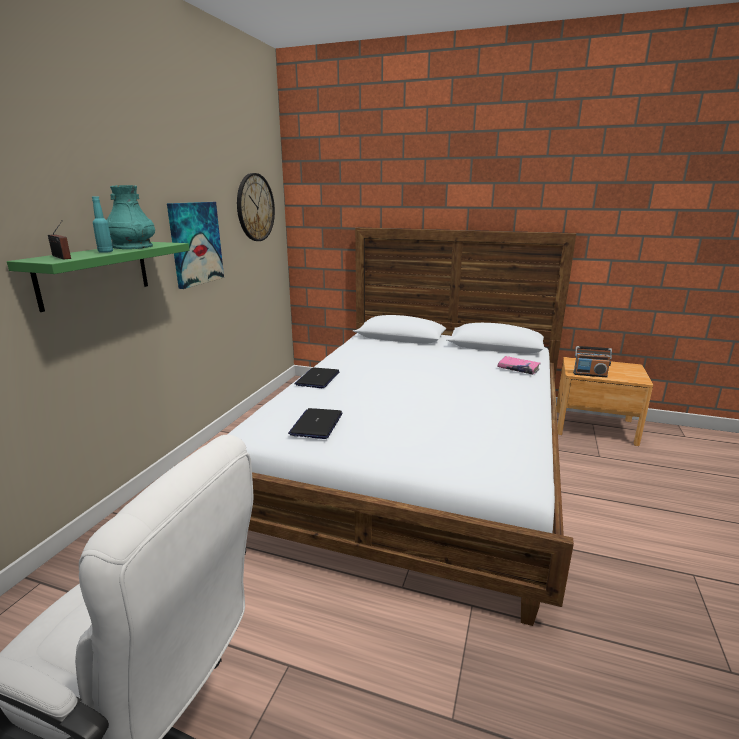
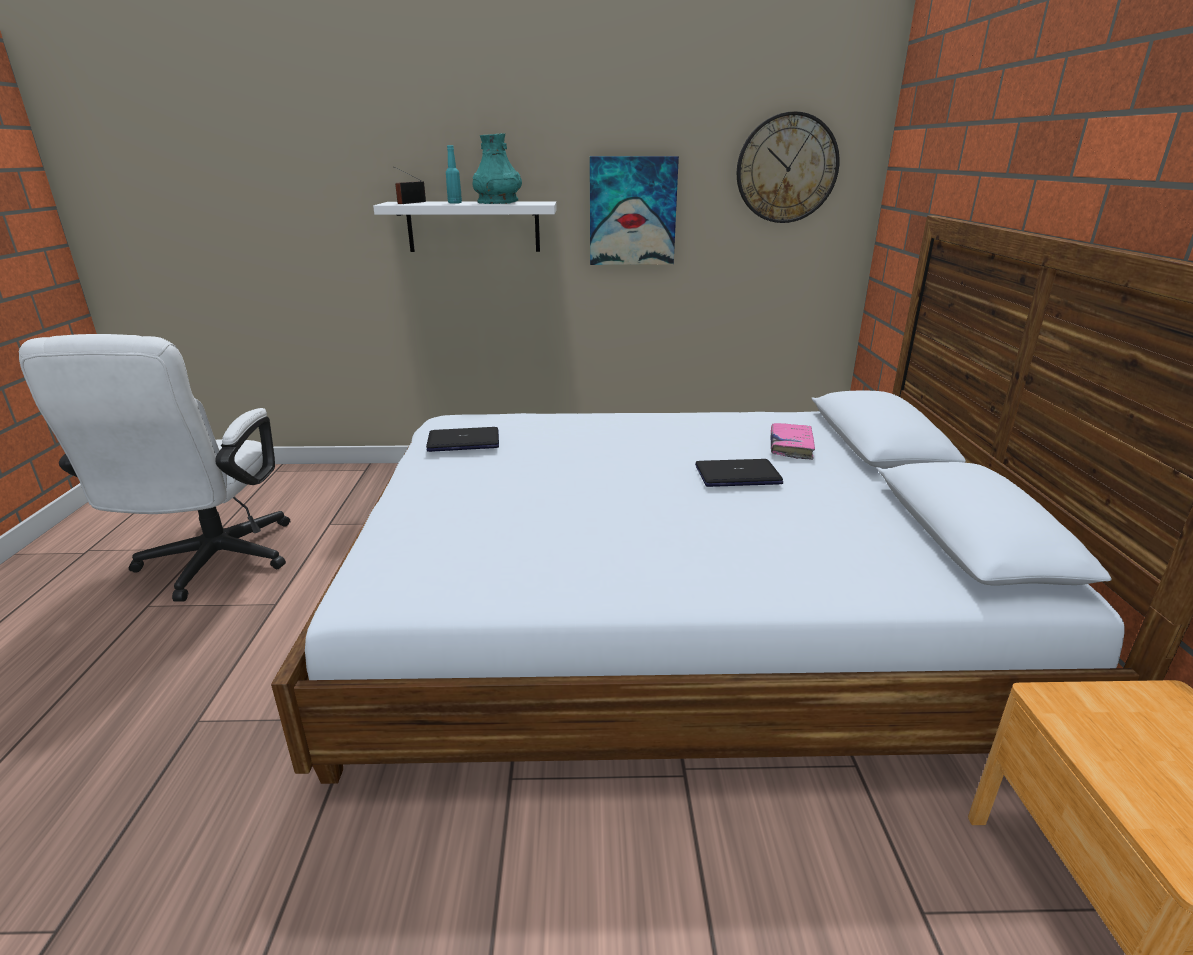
camera: 70 degrees right, 5 degrees up
green shelf [7,242,189,312] -> white shelf [373,201,557,252]
laptop [294,368,340,388] -> laptop moved to [695,459,784,487]
pink book [497,356,541,375] -> pink book moved to [771,423,815,460]
radio [573,346,612,377] -> none

